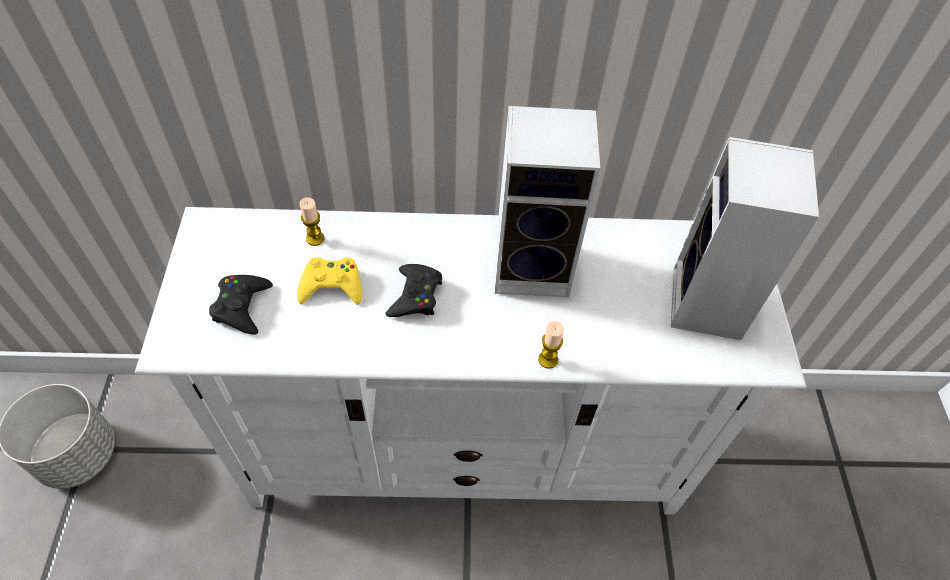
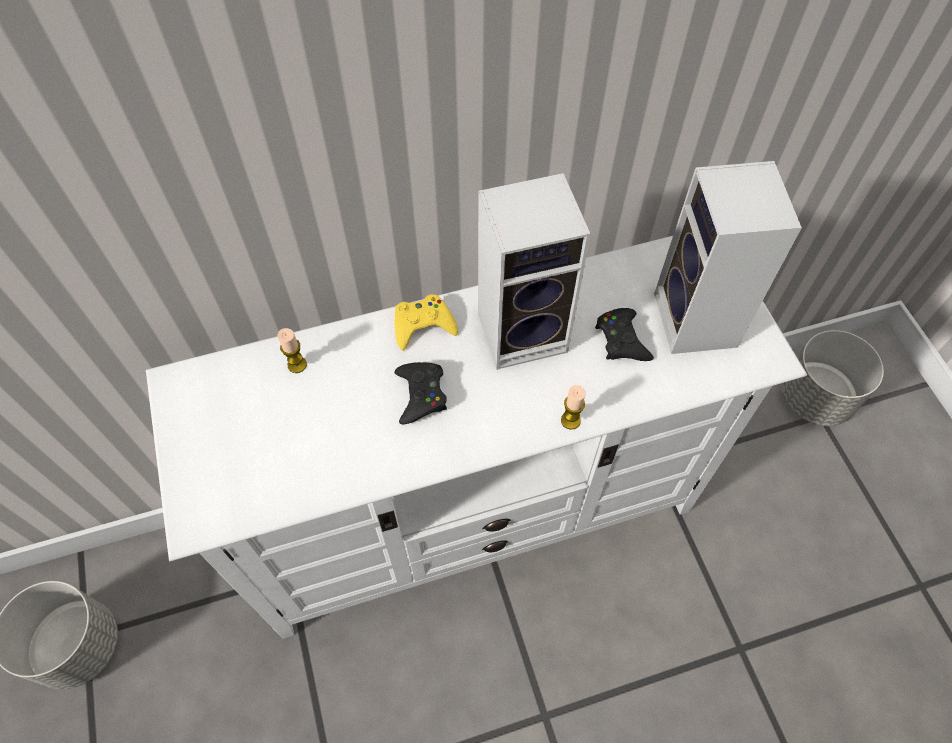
camera: 15 degrees left, 5 degrees up
black game controller [209,275,273,335] -> black game controller moved to [595,308,654,361]
yellow game controller [297,257,362,305] -> yellow game controller moved to [395,294,458,351]
none -> grey planter [782,330,884,426]

